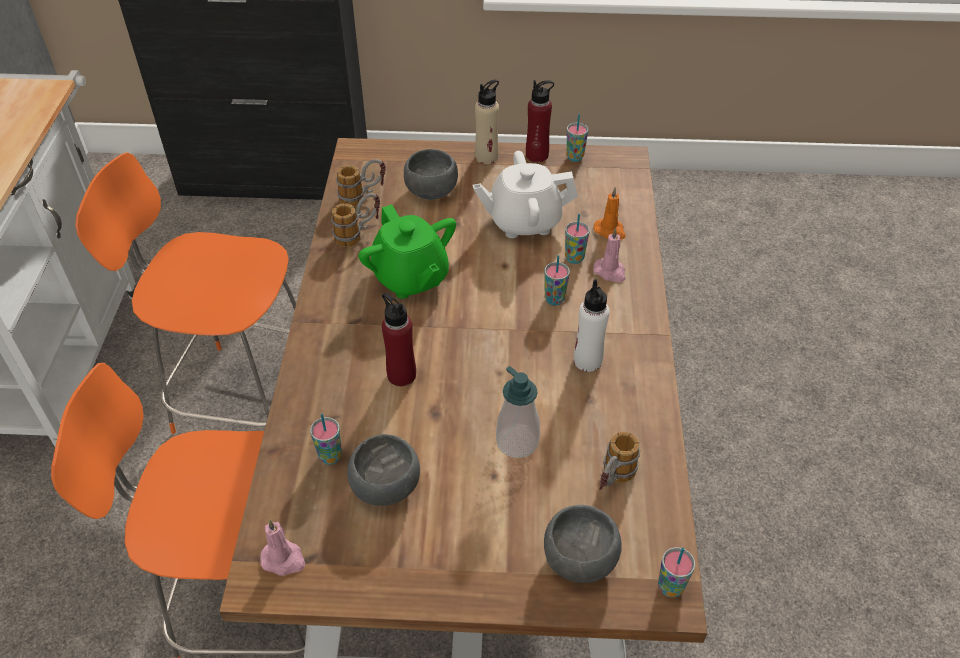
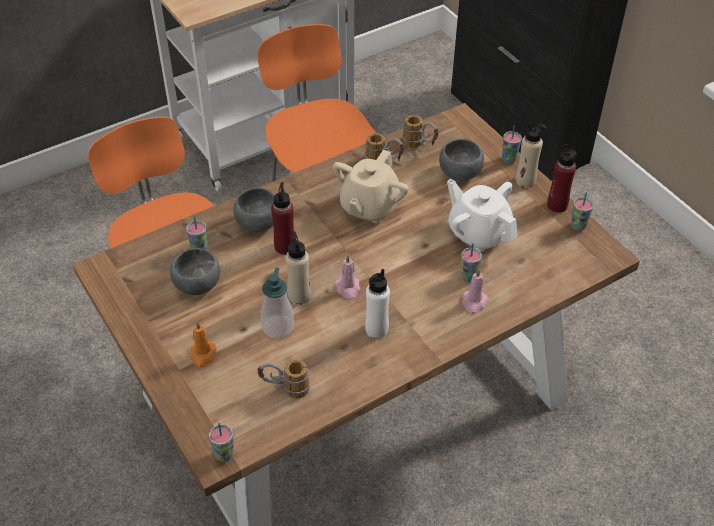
camera: 55 degrees right, 0 degrees up
pink candle [260,520,305,576] -> pink candle moved to [335,255,360,300]
green teapot [358,204,456,299] -> beige teapot [333,150,409,223]
cup [544,255,570,305] -> cup moved to [502,125,522,164]
grey bowl [544,505,622,583] -> grey bowl moved to [233,188,275,232]
orange candle [594,187,626,239] -> orange candle moved to [190,321,217,368]
none -> beige bottle [285,231,311,305]

